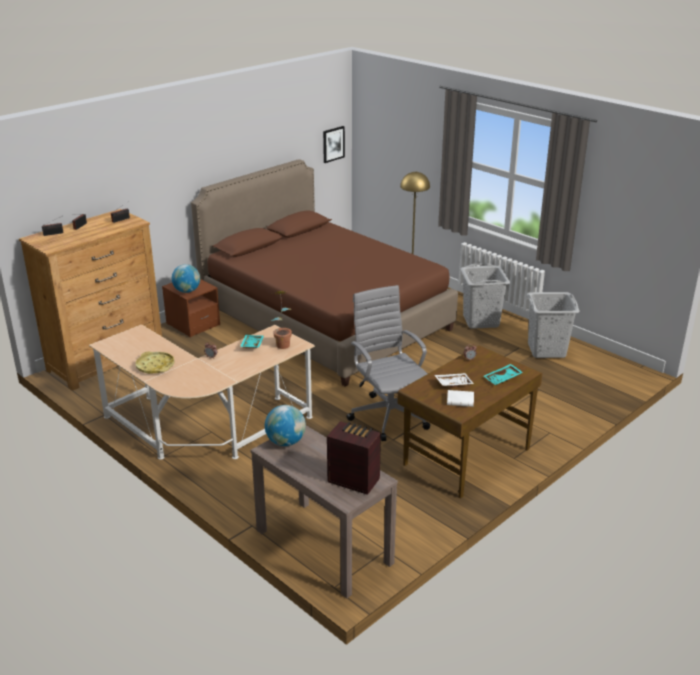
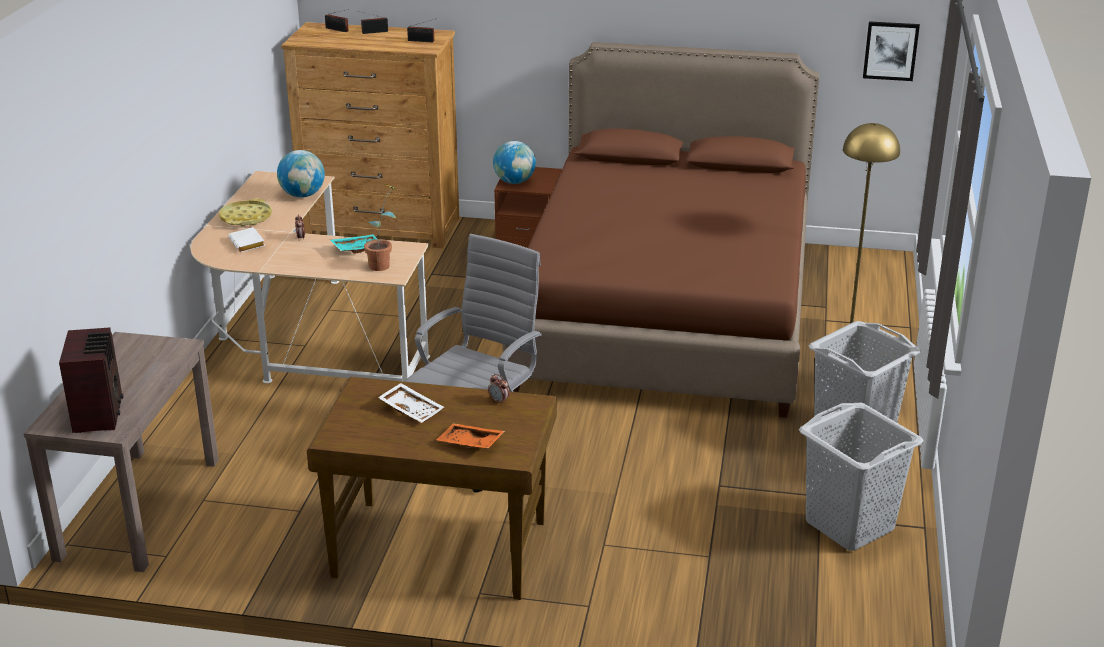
camera: 55 degrees right, 0 degrees up
globe [265,405,306,446] -> globe moved to [277,150,325,198]
white book [447,390,474,407] -> white book moved to [228,227,265,252]
turquoise tray [484,364,523,385] -> orange tray [436,423,505,449]

